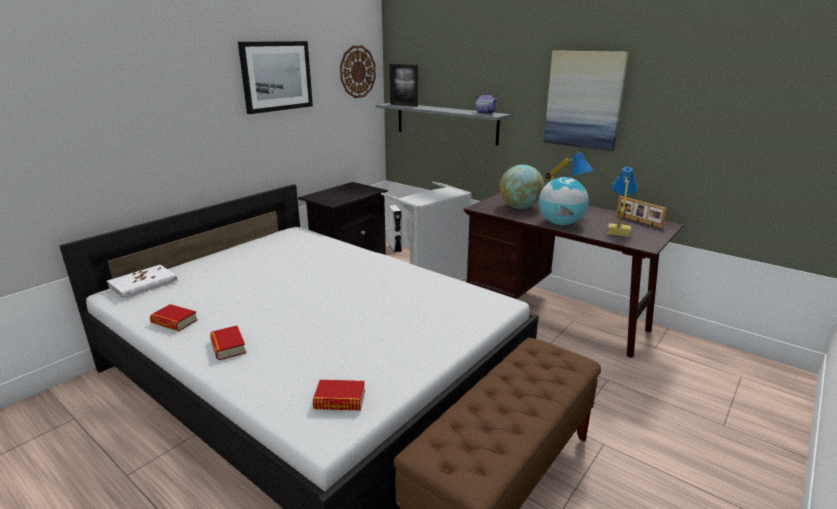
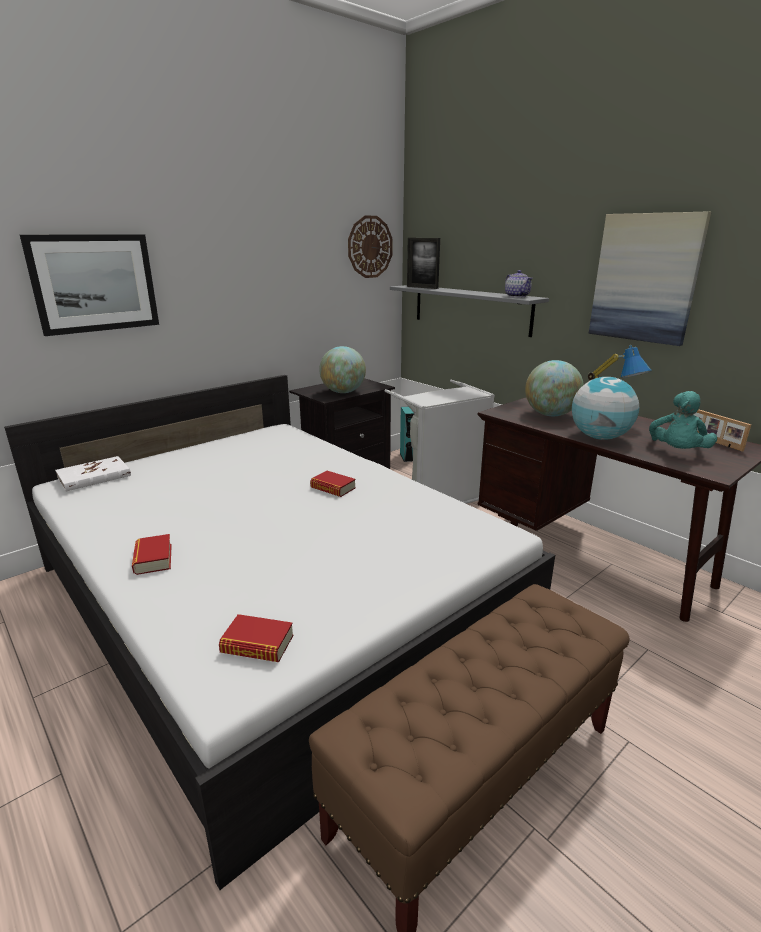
camera: 10 degrees right, 0 degrees up
book [150,304,198,331] -> book moved to [310,471,356,497]
picture [238,41,313,114] -> picture moved to [20,234,159,336]
white speaker [388,205,402,252] -> turquoise speaker [400,407,415,462]
table lamp [607,167,638,237] -> turquoise plush toy [649,391,717,449]
none -> globe [319,346,366,393]

